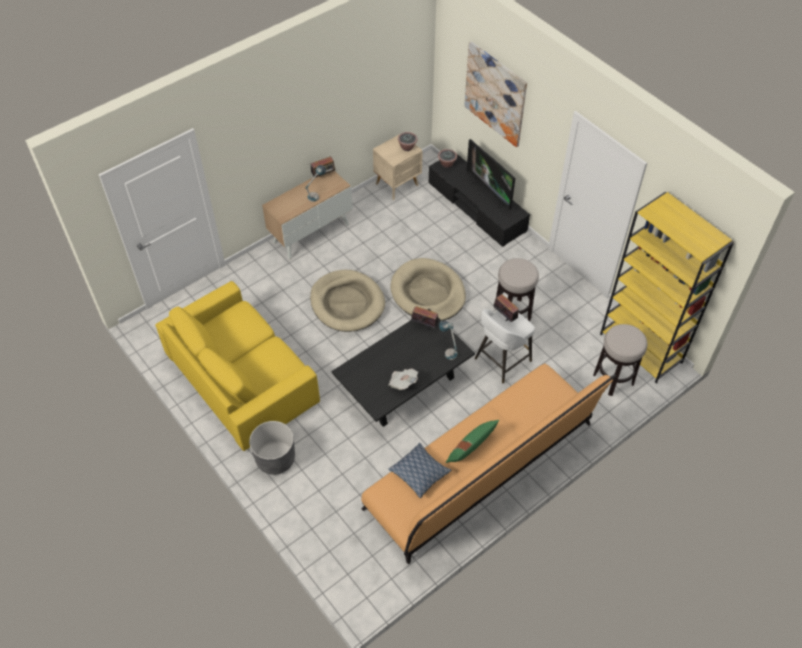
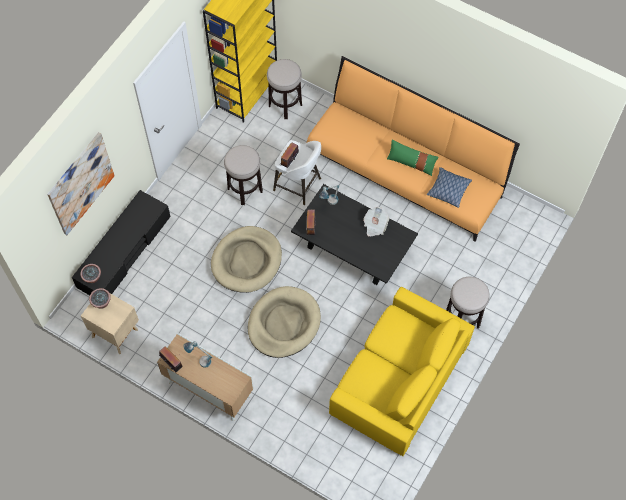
camera: 110 degrees left, 10 degrees up
grey planter [249,421,295,475] -> stool [446,277,490,329]
television [467,139,515,210] -> none

